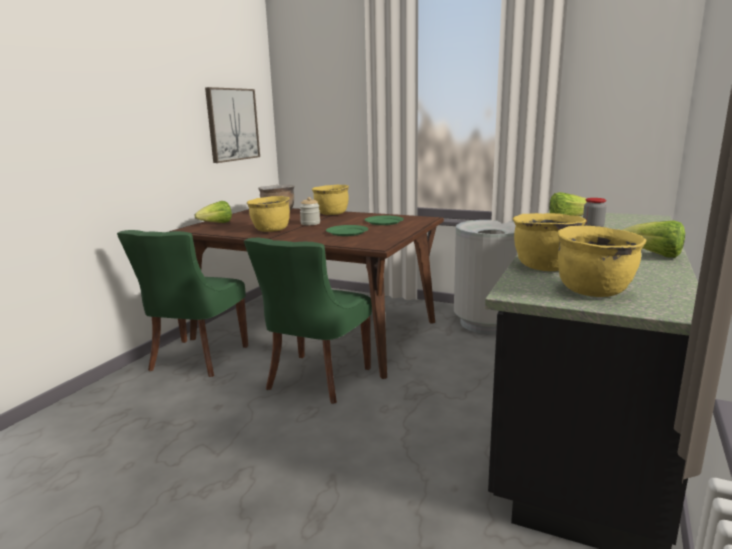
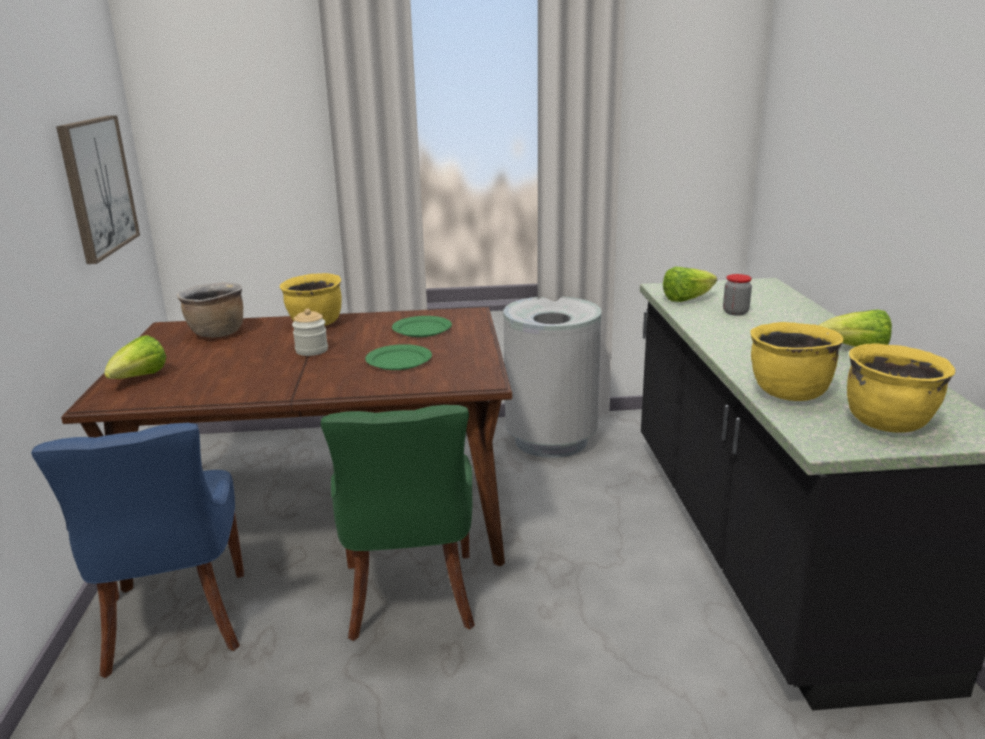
camera: 30 degrees left, 5 degrees up
green chair [117,230,248,377] -> blue chair [31,423,244,678]
yellow cooking pot [247,196,290,232] -> none

